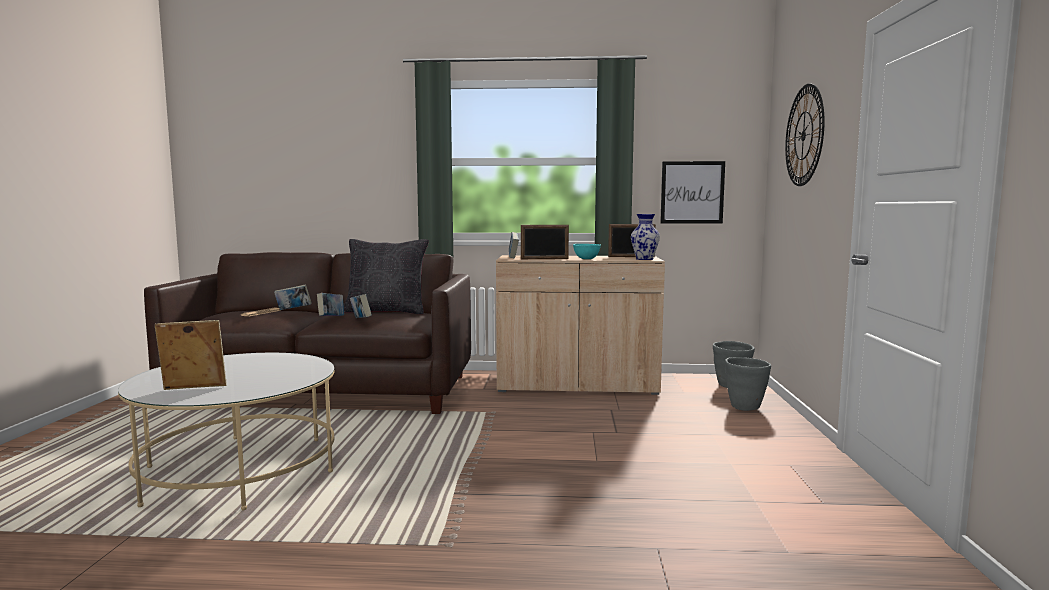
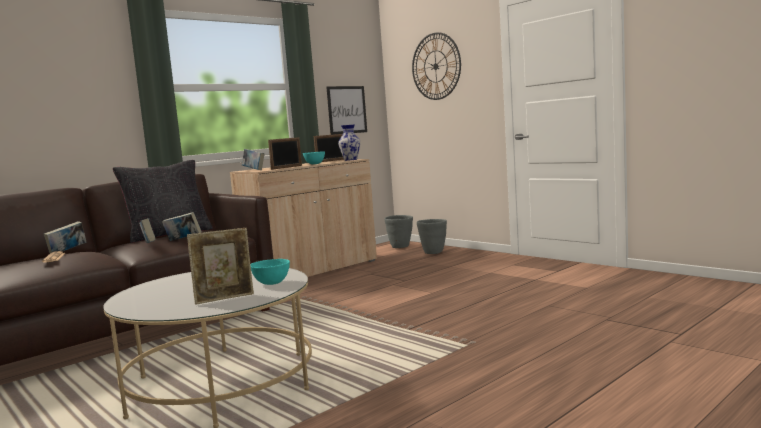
camera: 45 degrees left, 0 degrees up
picture frame [155,320,227,390] -> picture frame turned 150 degrees counterclockwise [187,228,254,305]
none -> turquoise bowl [250,259,290,285]

